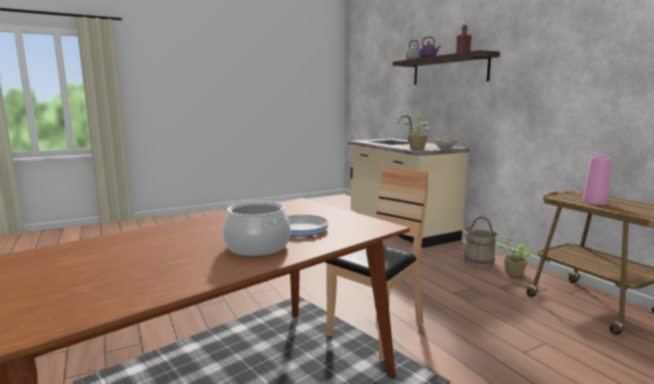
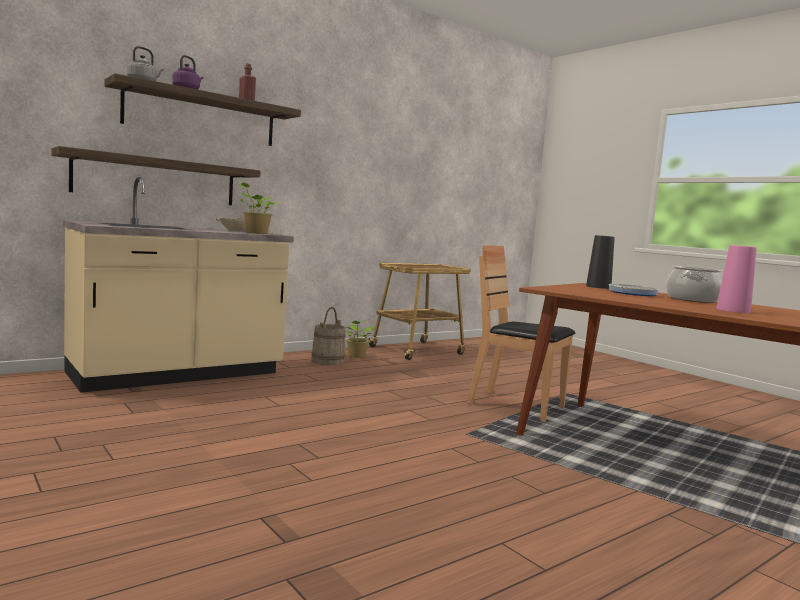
camera: 100 degrees left, 5 degrees down
pink vase [582,156,611,205] -> pink vase moved to [716,245,757,313]
none -> shelf [51,146,261,205]
none -> black vase [586,235,615,289]

